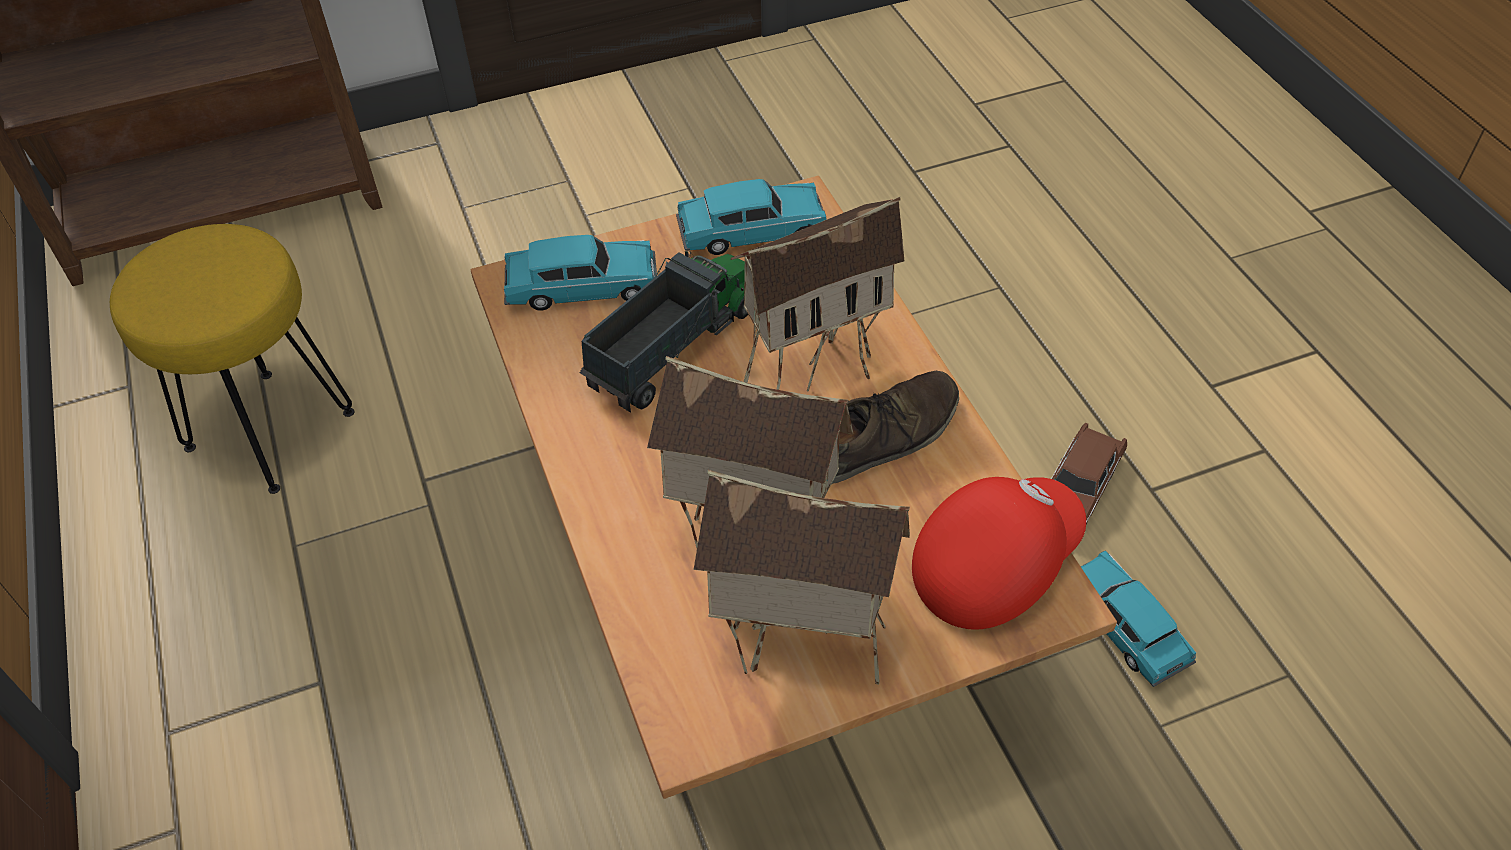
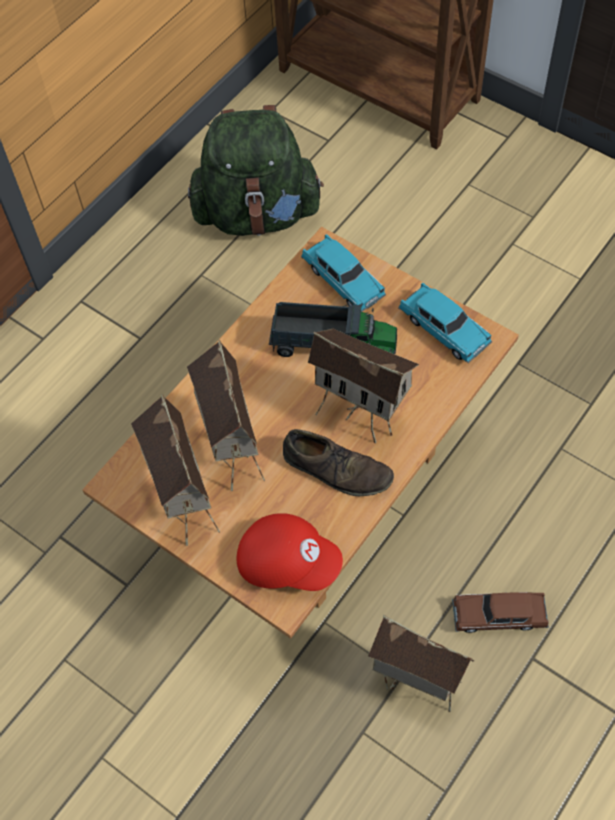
camera: 60 degrees right, 10 degrees up
yellow stool [110,224,355,494] -> green backpack [188,105,324,236]
turquoise toy car [1081,551,1196,687] -> toy house [368,615,474,712]

